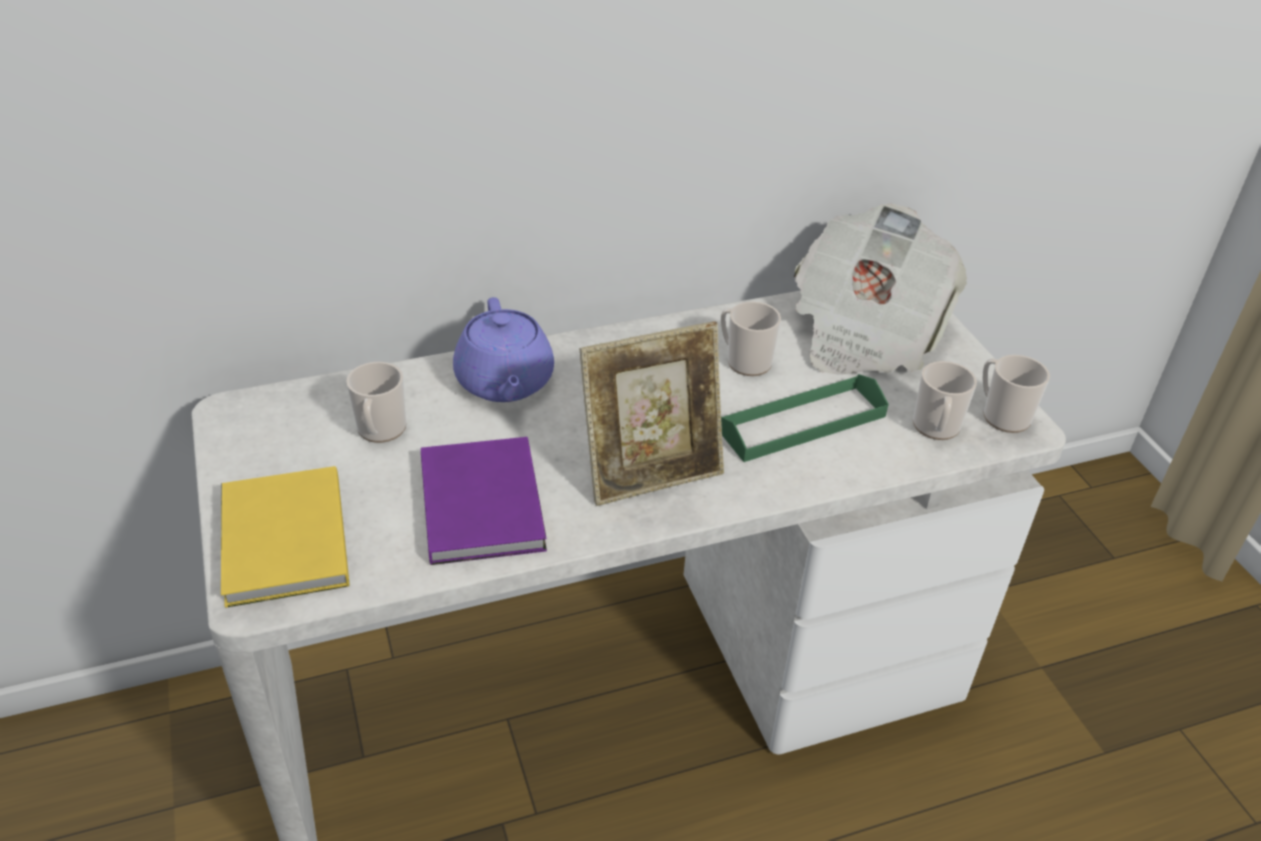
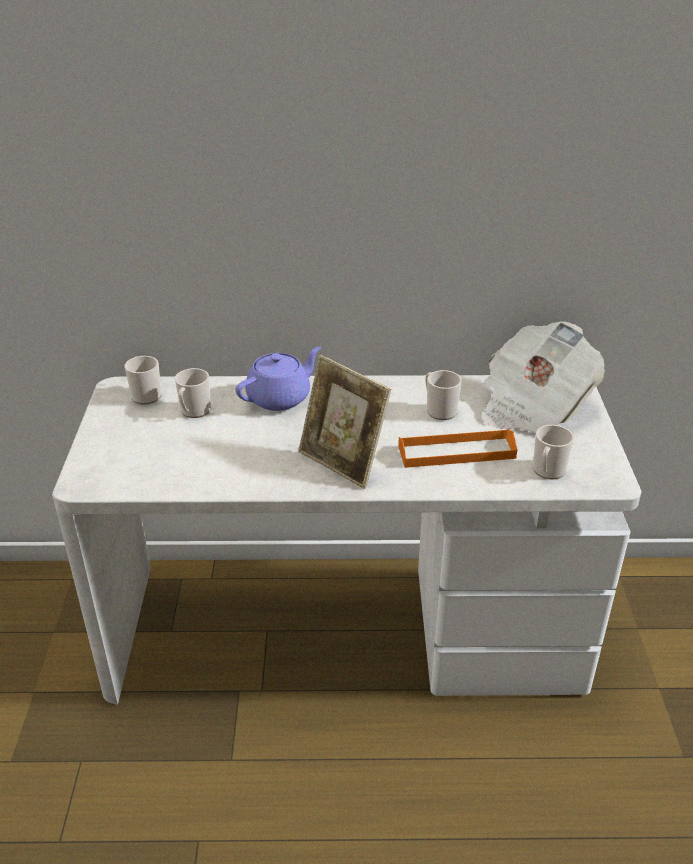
camera: 20 degrees right, 5 degrees down
yellow book [221,466,350,608] -> none
purple book [421,437,547,565] -> none
purple teapot [453,297,554,402] -> purple teapot turned 135 degrees counterclockwise [235,347,321,411]
picture frame [580,321,724,506] -> picture frame turned 45 degrees clockwise [298,355,391,489]
green tray [721,374,889,462] -> orange tray [398,429,518,468]
mug [982,355,1050,433] -> mug moved to [125,356,161,404]

